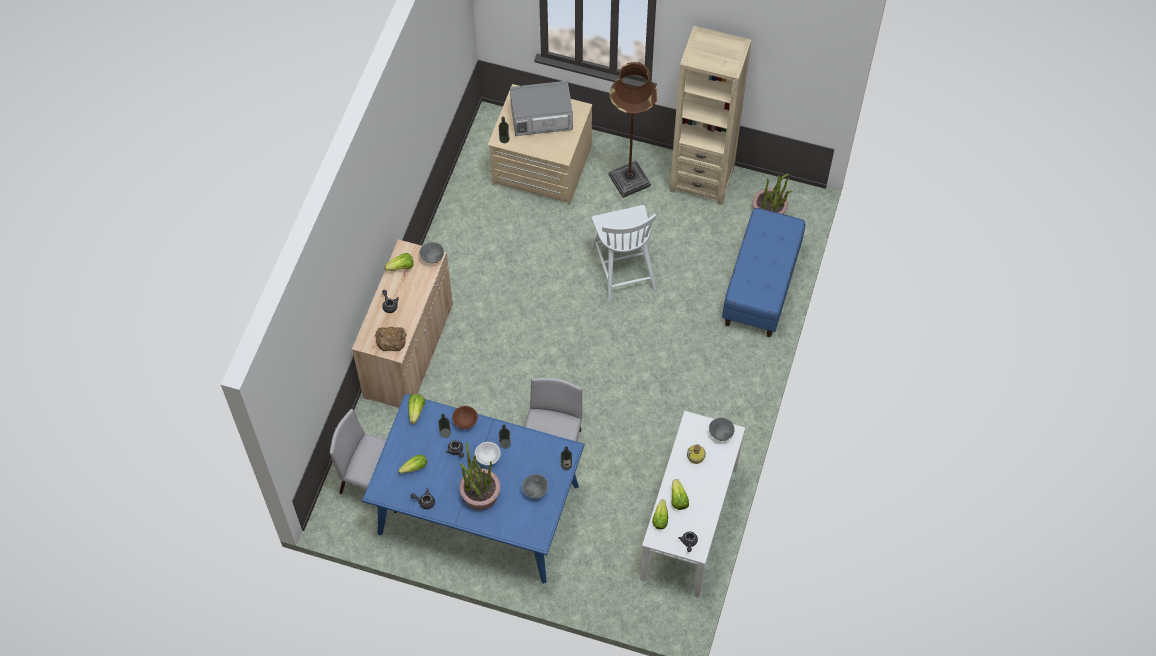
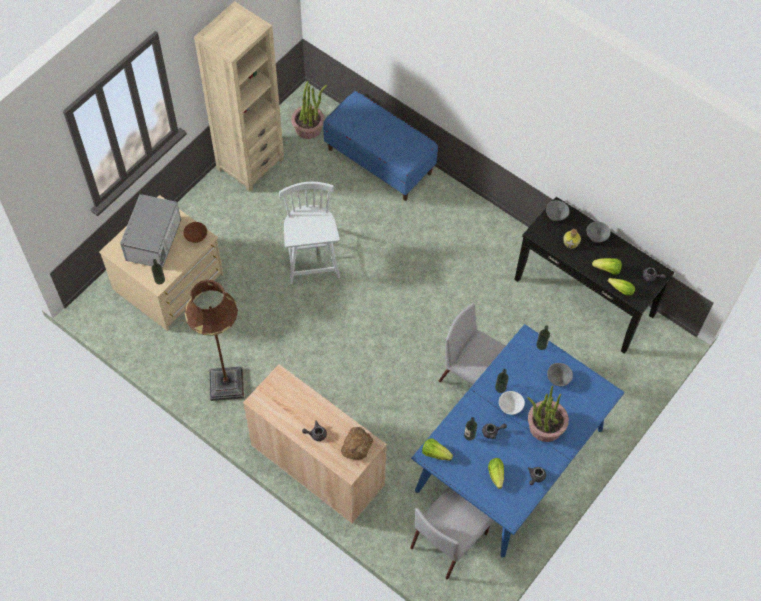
camera: 70 degrees left, 0 degrees up
lettuce [385,253,414,271] -> none
grey bowl [419,242,444,263] -> grey bowl moved to [587,222,611,243]
brown bowl [452,406,478,429] -> brown bowl moved to [183,222,207,243]
white chair [591,205,657,301] -> white chair turned 105 degrees counterclockwise [279,182,340,284]
brown floor lamp [608,62,658,198] -> brown floor lamp moved to [185,280,244,401]
white console table [640,411,745,597] -> black console table [514,197,674,354]

